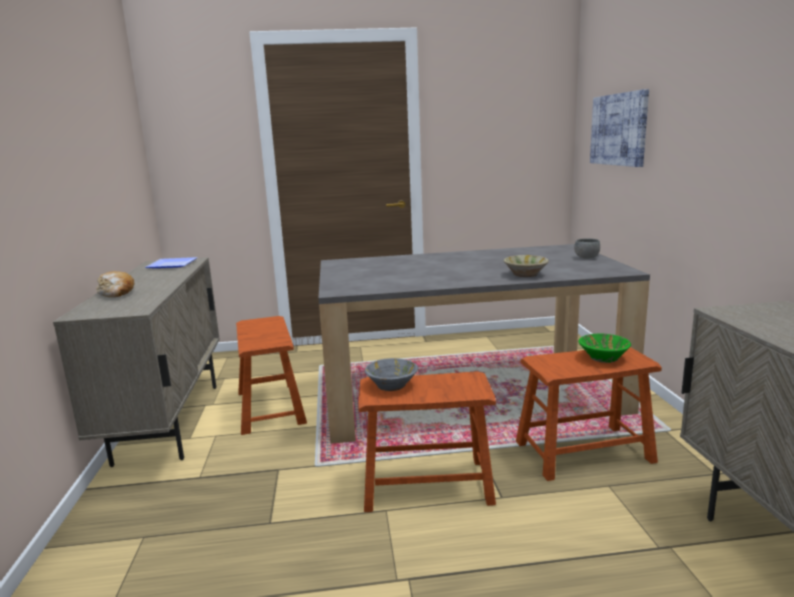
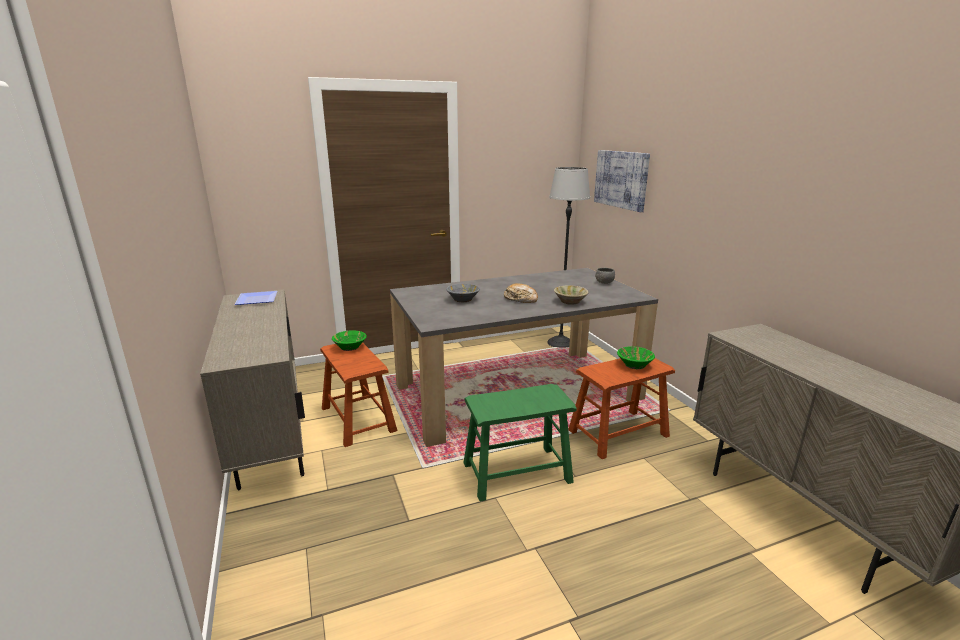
camera: 15 degrees left, 5 degrees up
bread [96,271,134,297] -> bread moved to [504,284,538,303]
brown stool [358,371,496,512] -> green stool [463,384,577,502]
grey bowl [365,358,418,391] -> grey bowl moved to [446,284,480,302]
none -> green bowl [332,330,367,351]
none -> floor lamp [547,167,590,348]

